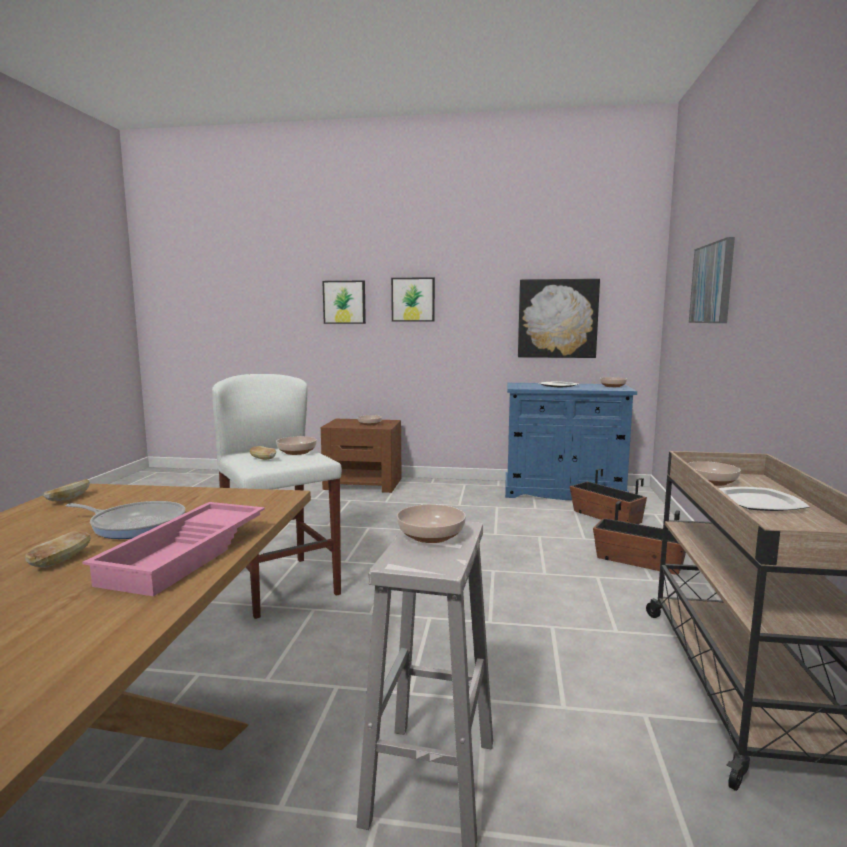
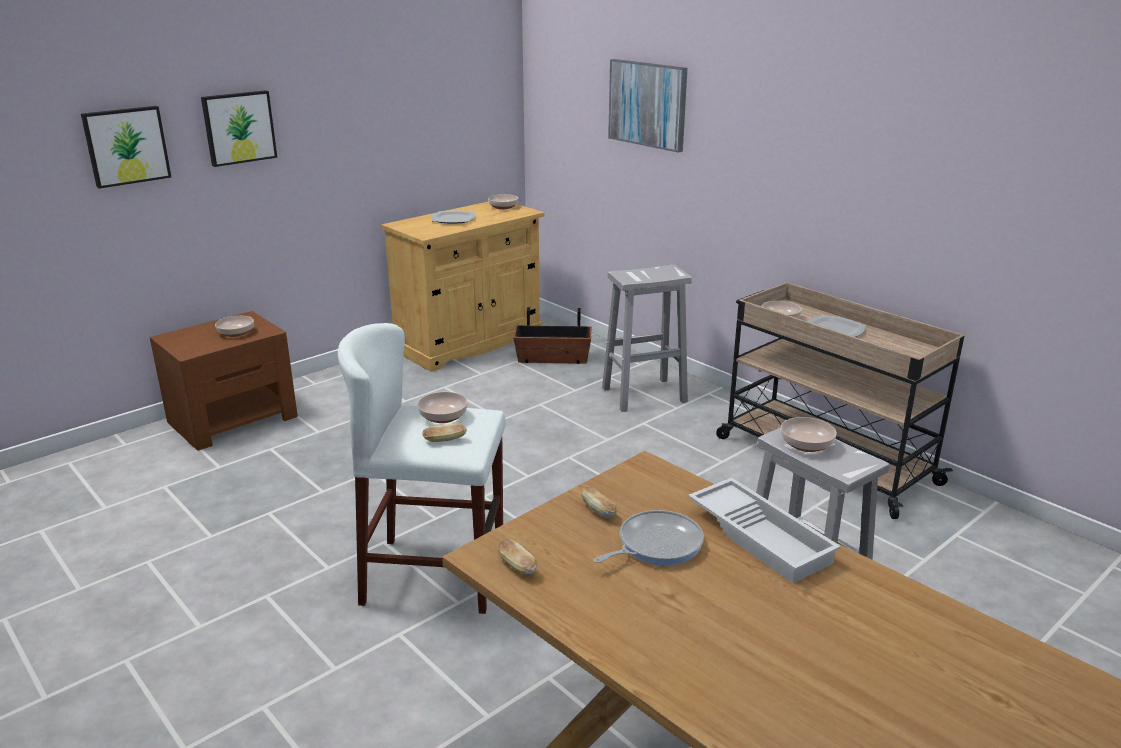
camera: 50 degrees left, 15 degrees up
bread [25,531,91,568] -> bread moved to [581,486,617,518]
pink tray [82,502,265,596] -> white tray [688,478,841,583]
blue cabinet [505,383,637,500] -> beige cabinet [381,202,544,372]
picture [518,279,600,358] -> none
planter [593,501,686,575] -> white stool [602,265,692,412]

